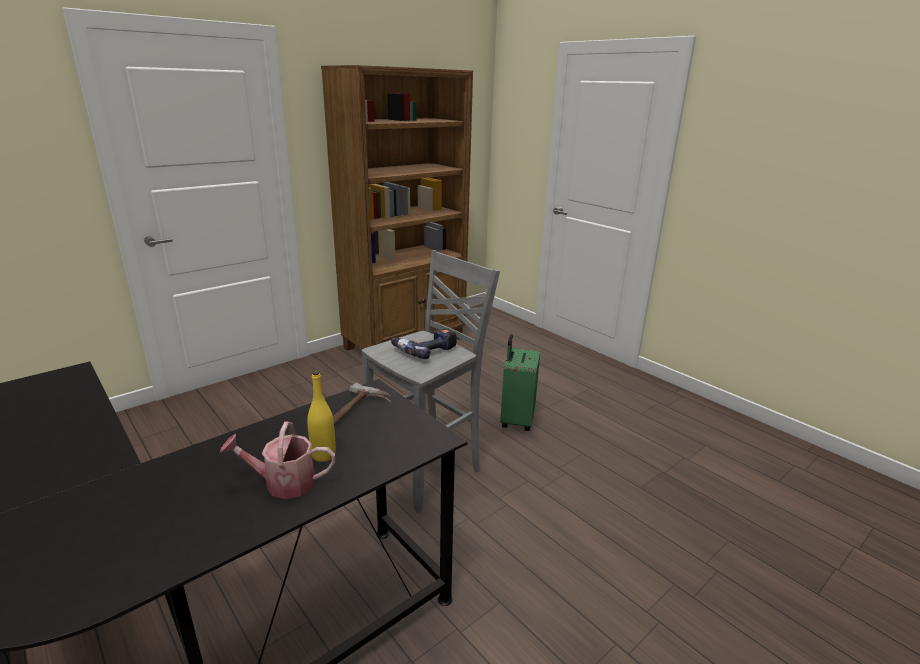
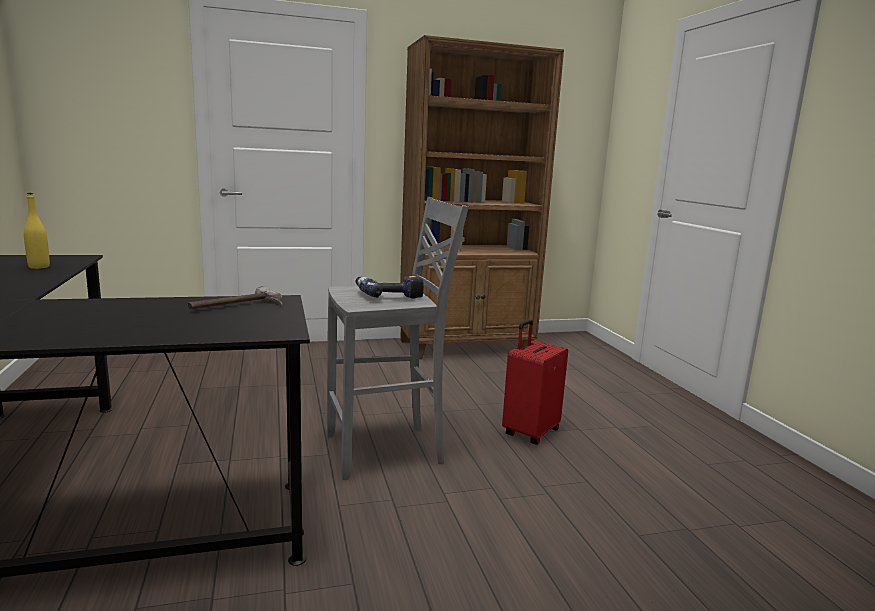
camera: 25 degrees right, 10 degrees down
watering can [220,422,335,499] -> none
yellow bottle [307,371,336,462] -> yellow bottle moved to [24,193,50,269]
green suitcase [500,334,540,431] -> red suitcase [502,320,568,445]

